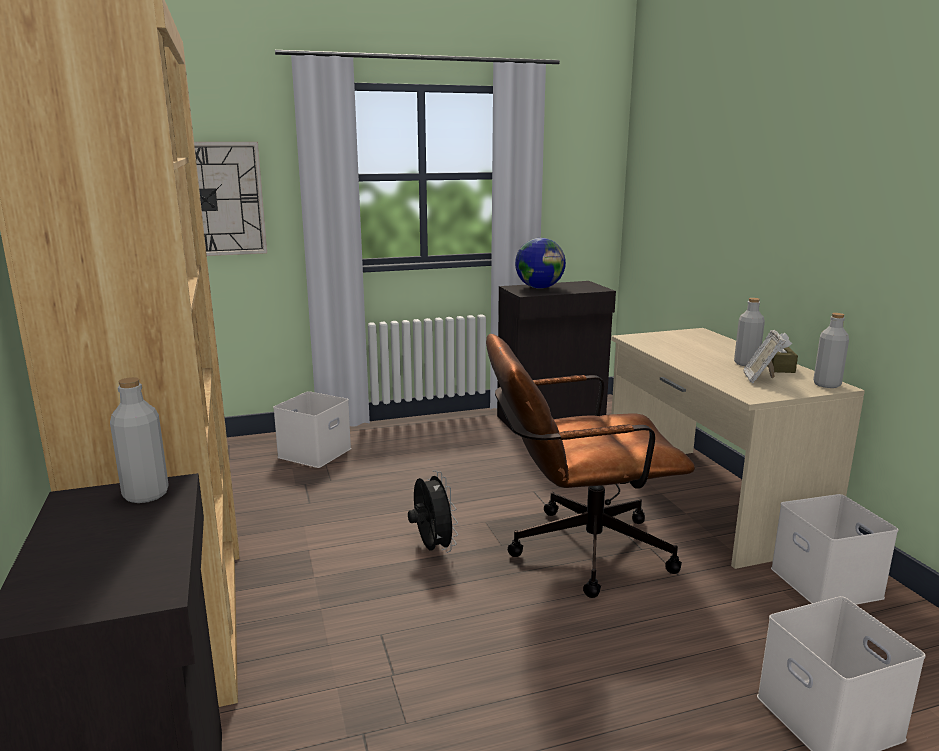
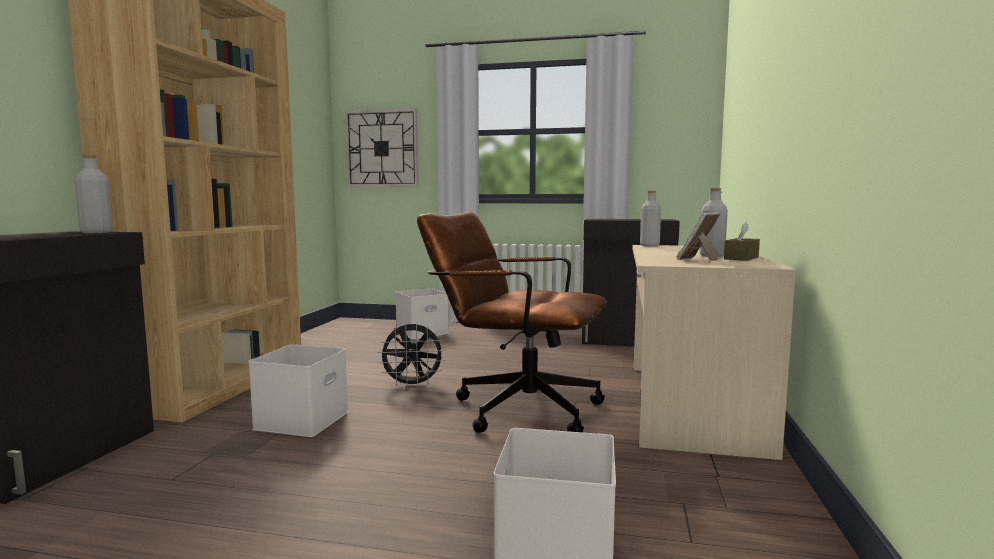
camera: 30 degrees right, 10 degrees down
black fan [408,470,458,553] -> black fan turned 75 degrees clockwise [378,323,446,389]
globe [515,238,566,289] -> none
white storage box [771,494,898,605] -> white storage box moved to [248,344,348,437]
grey bottle [813,313,849,388] -> grey bottle moved to [640,191,661,246]

